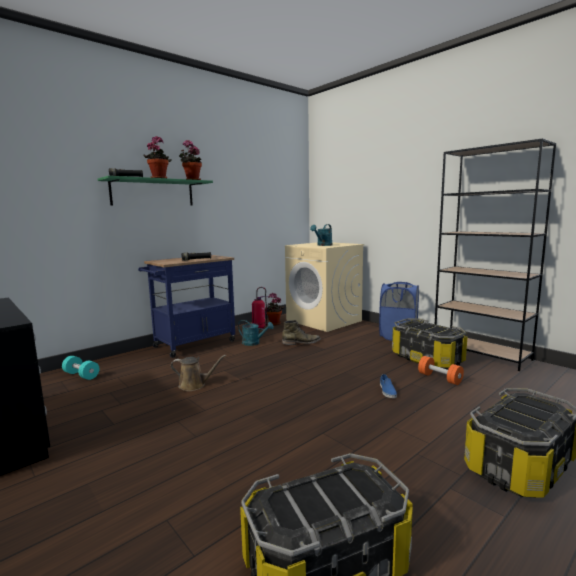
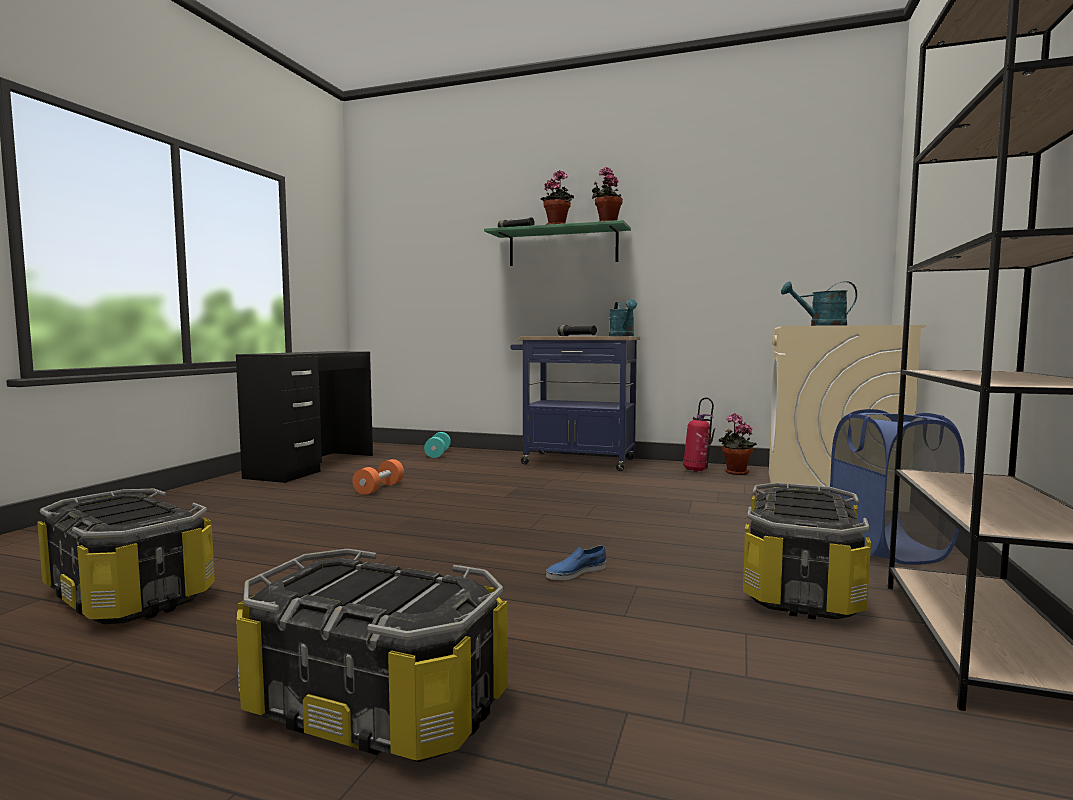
camera: 60 degrees right, 5 degrees down
brown watering can [171,355,226,391] -> none
turquoise watering can [238,320,274,346] -> turquoise watering can moved to [609,299,637,336]
green boot [282,320,321,345] -> none
orange dumbbell [418,356,464,385] -> orange dumbbell moved to [352,459,404,495]

